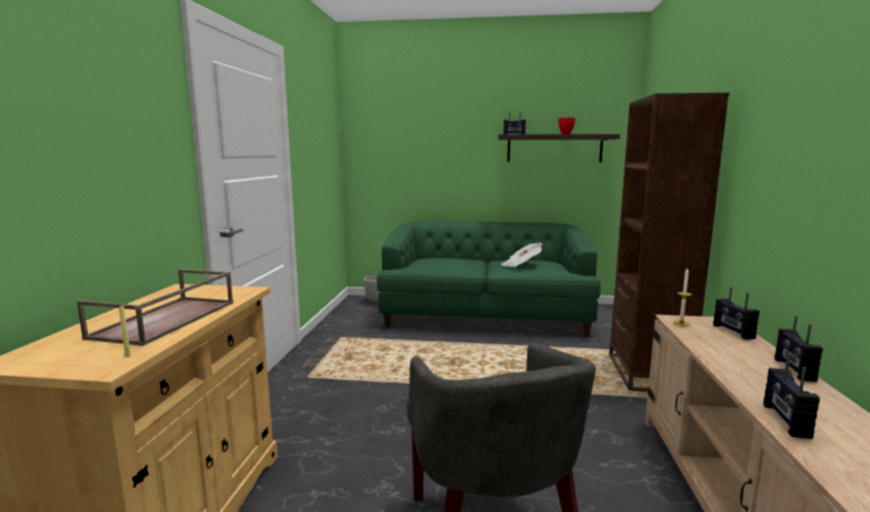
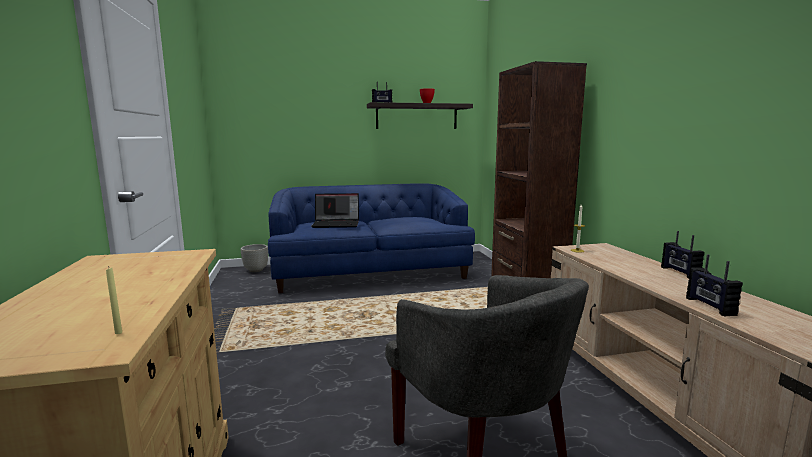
camera: 20 degrees left, 0 degrees up
brown tray [77,269,233,346] -> none
green sofa [377,221,601,336] -> blue sofa [268,183,475,293]
newspaper [501,243,543,267] -> none
radio [713,287,760,340] -> none
none -> laptop [311,193,359,228]

